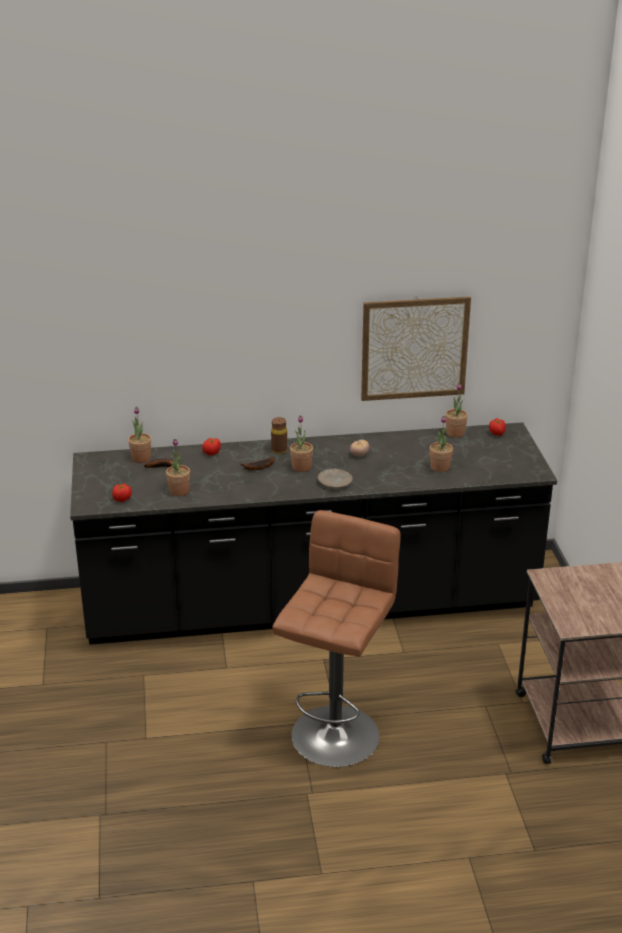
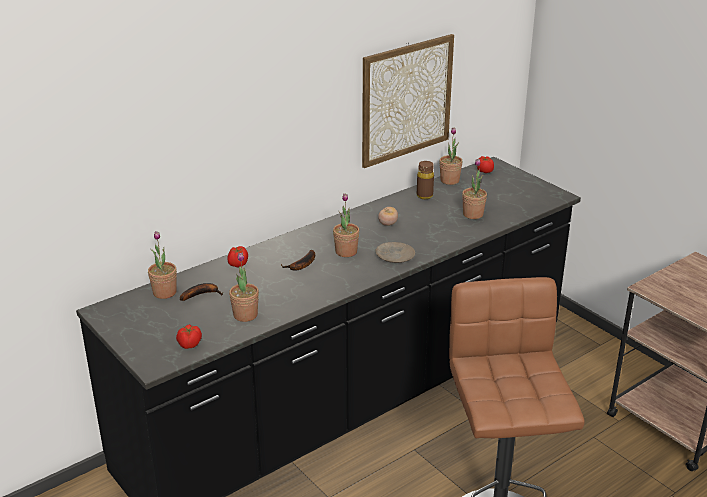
camera: 30 degrees left, 0 degrees up
brown bottle [271,417,287,454] -> brown bottle moved to [417,161,434,199]

